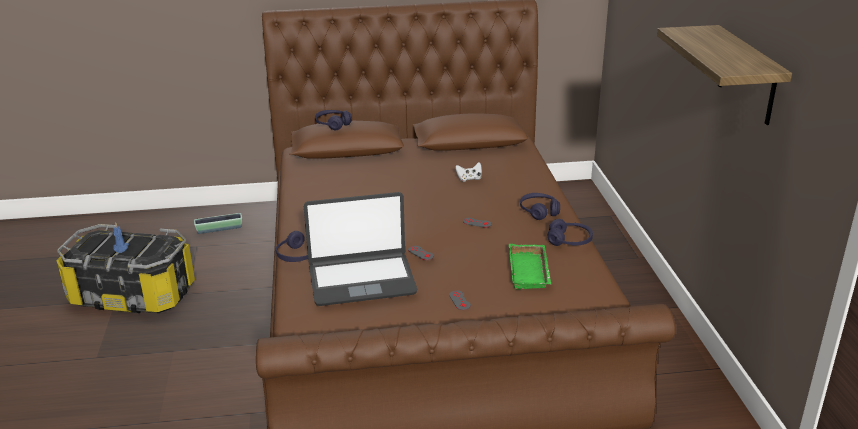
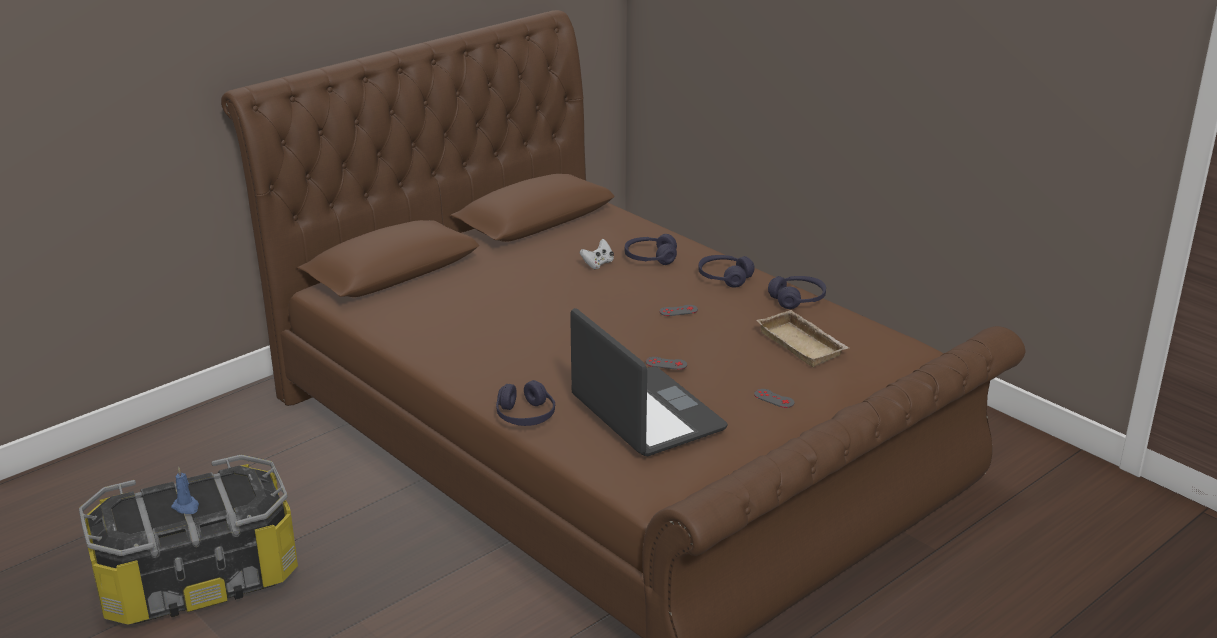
camera: 35 degrees left, 0 degrees up
planter [194,213,242,234] -> none
laptop [304,192,417,306] -> laptop turned 75 degrees counterclockwise [570,308,728,456]
purple headphones [315,110,352,130] -> purple headphones moved to [625,234,677,265]
green tray [509,244,551,289] -> beige tray [756,310,849,367]
shelf [657,25,792,125] -> none

